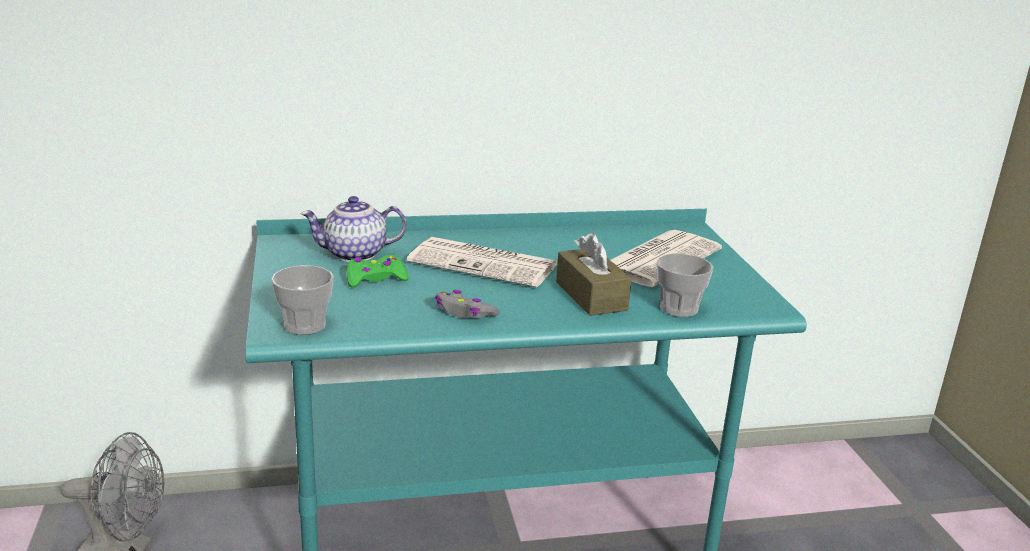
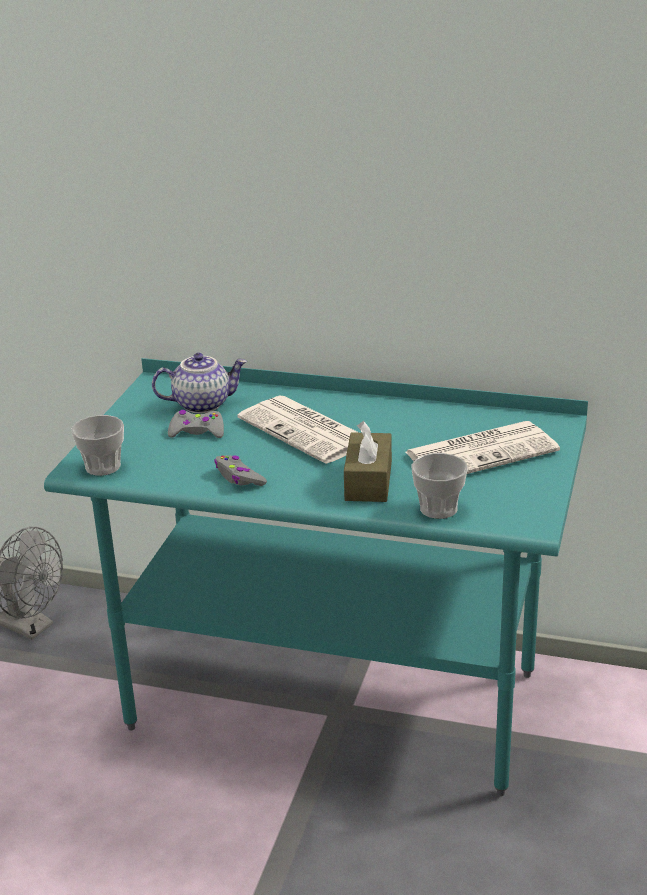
camera: 30 degrees right, 5 degrees up
teapot [300,196,407,262] -> teapot turned 150 degrees clockwise [152,353,247,414]
green game controller [347,255,409,288] -> grey game controller [168,410,224,438]

